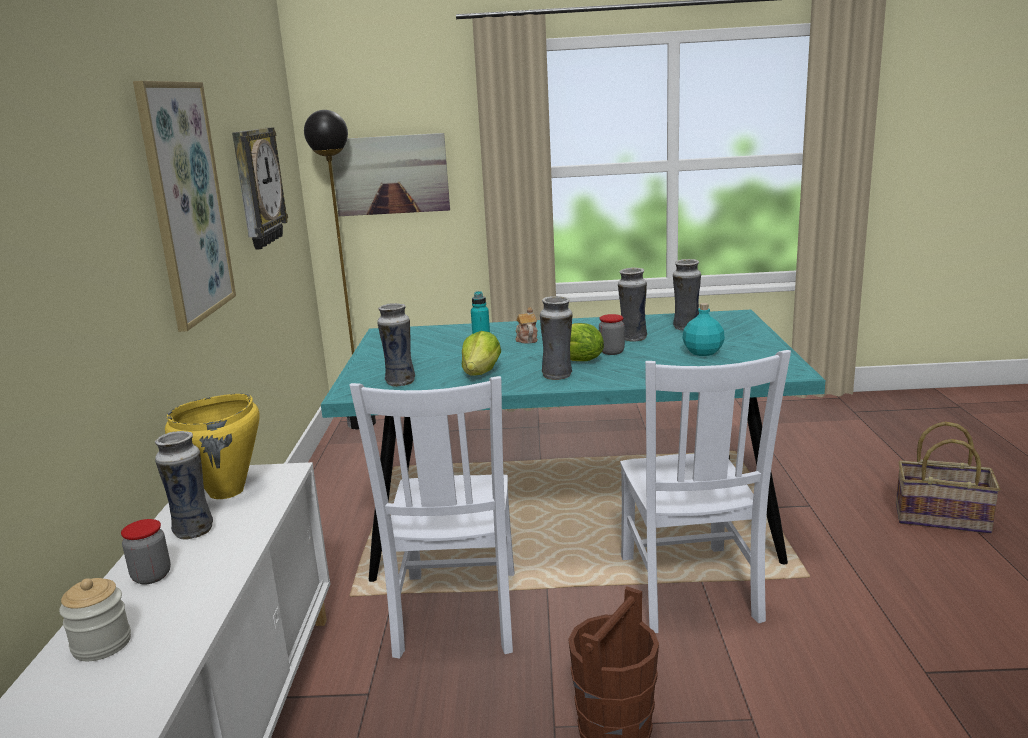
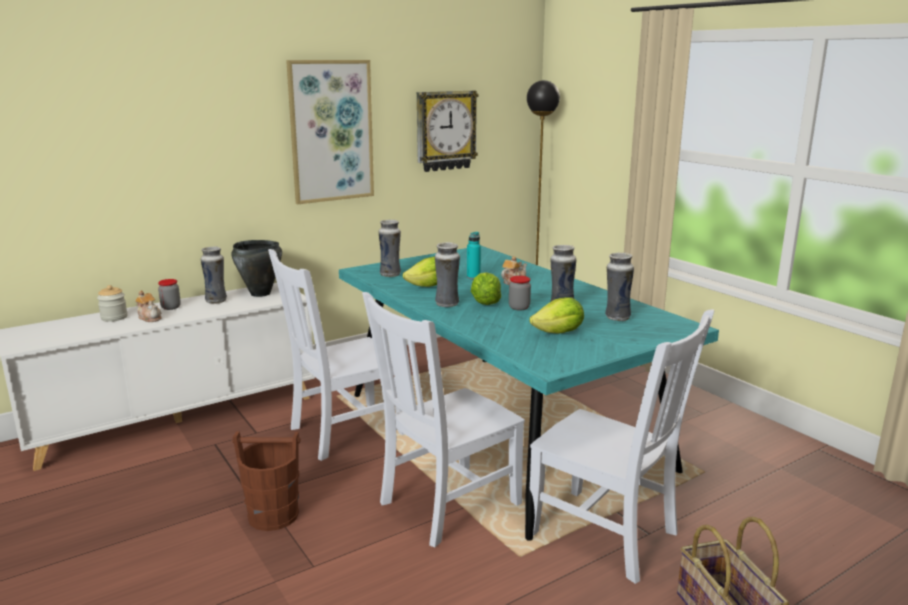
camera: 55 degrees right, 0 degrees up
yellow cooking pot [165,394,259,499] -> black cooking pot [231,240,282,297]
picture [332,133,450,216] -> none
turquoise bottle [682,303,725,356] -> lettuce [529,297,584,334]
none -> teapot [135,290,162,322]
none -> white chair [530,309,714,584]

